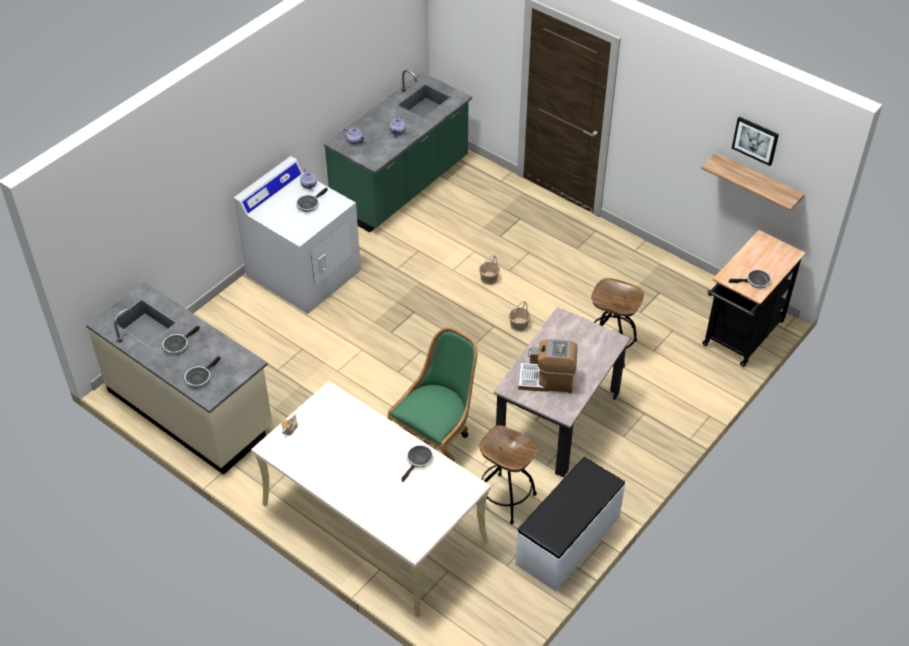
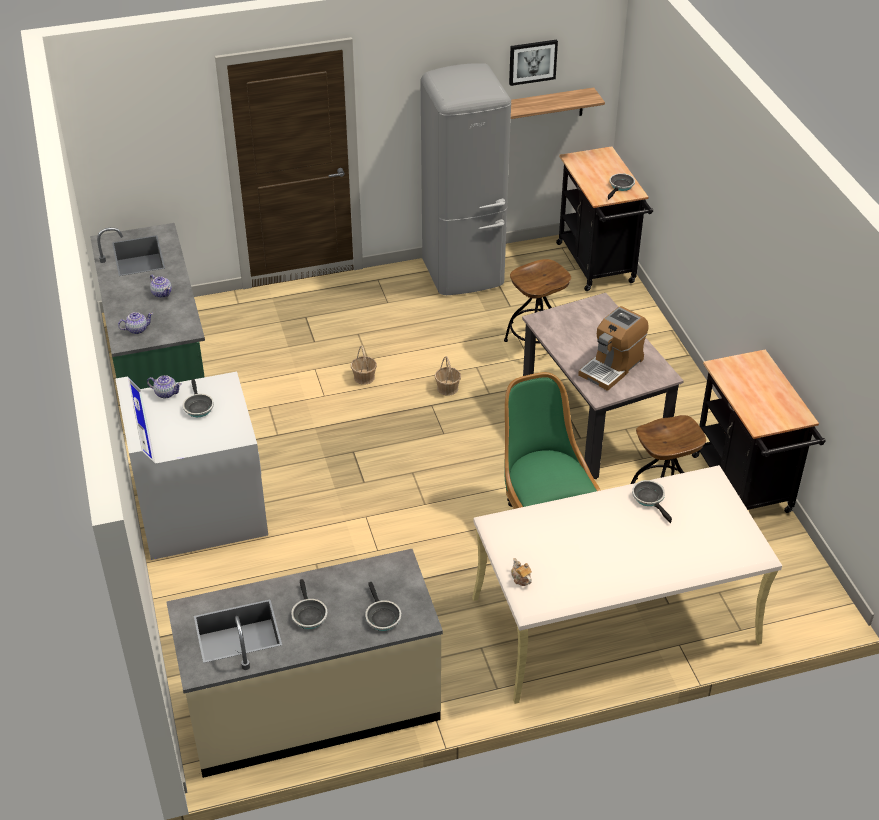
camera: 55 degrees left, 5 degrees down
white bench [515,457,625,592] -> black cart [692,349,826,513]
none -> grey fridge [421,63,511,295]

